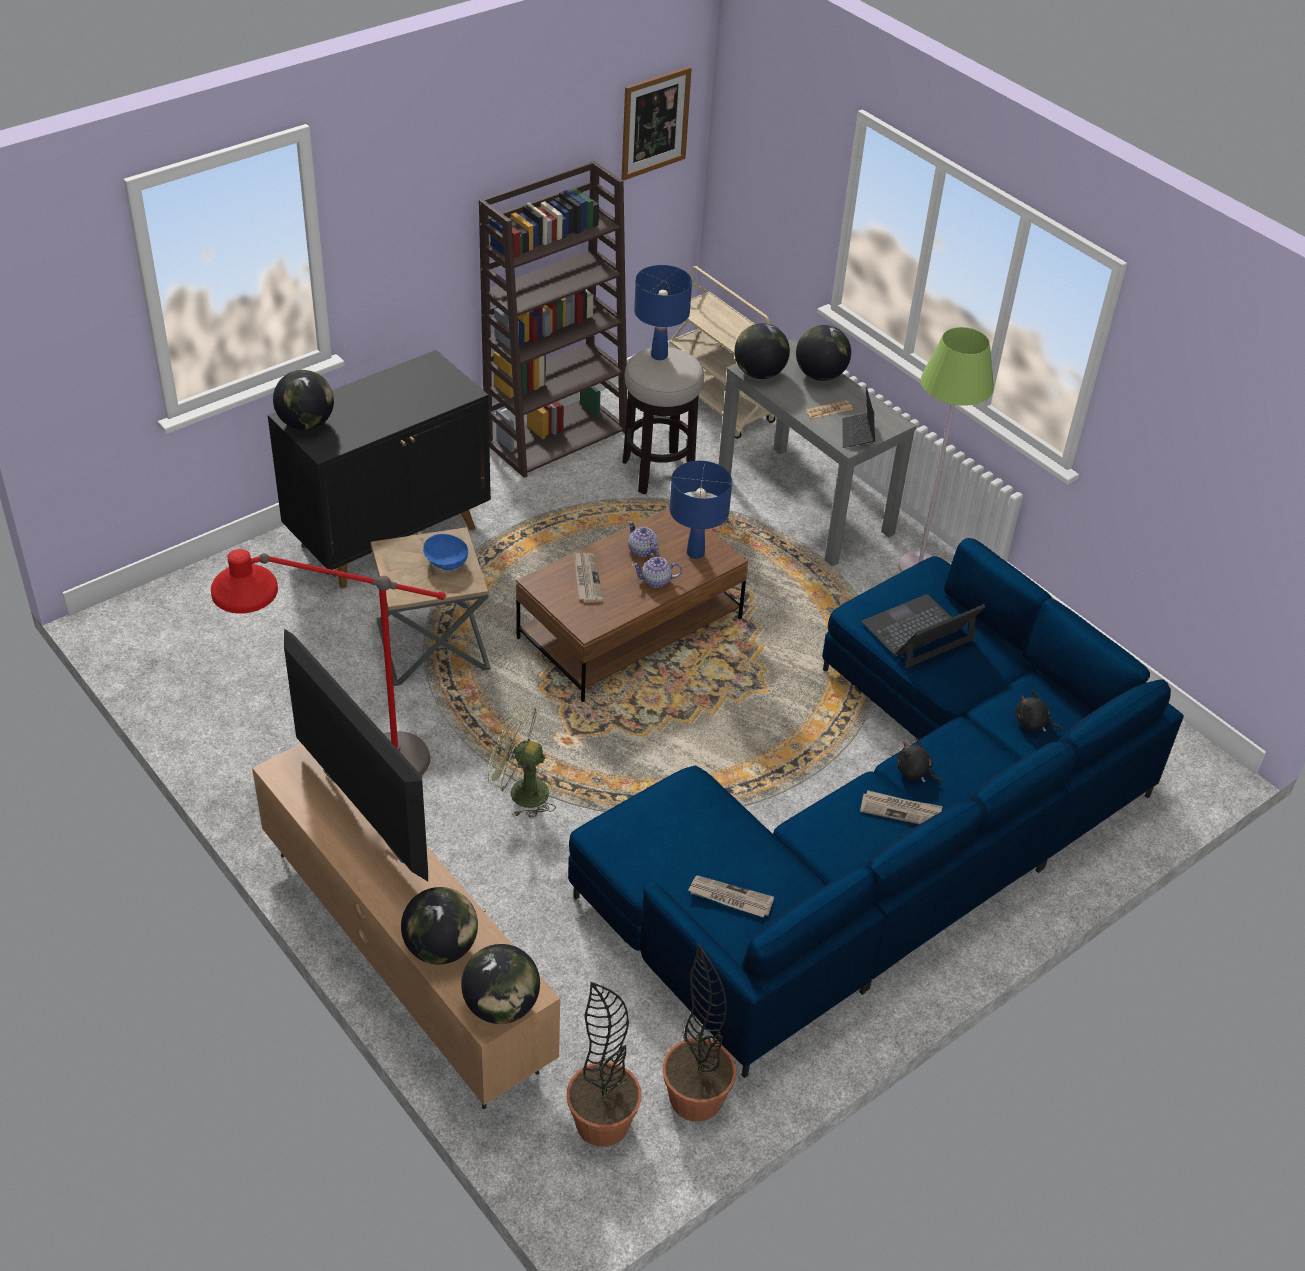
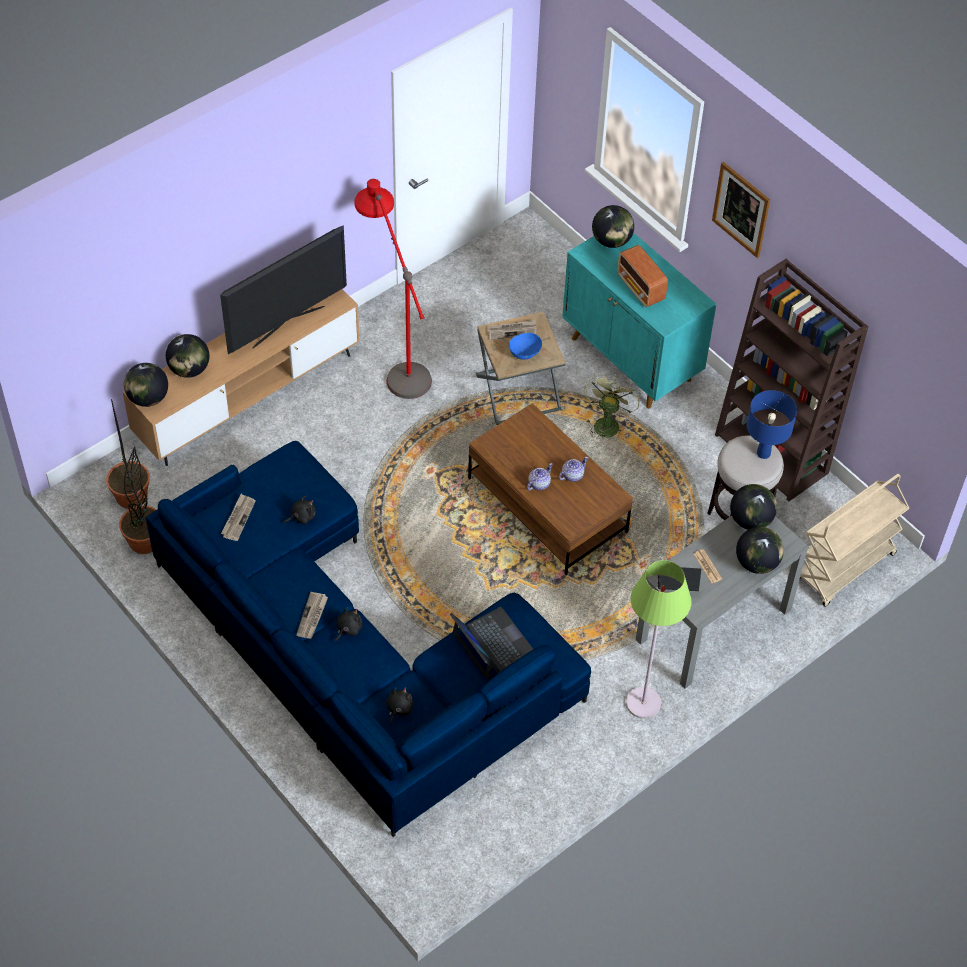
camera: 90 degrees right, 10 degrees up
black cabinet [268,350,491,588] -> turquoise cabinet [562,233,716,408]
green fan [486,705,556,819] -> green fan moved to [584,373,641,438]
newspaper [574,552,604,603] -> newspaper moved to [487,320,537,340]
picture [621,67,692,181] -> picture moved to [712,162,770,258]
teapot [632,557,682,588] -> teapot turned 45 degrees clockwise [527,463,553,491]
blue table lamp [669,461,732,559] -> none
none -> black plush toy [284,496,316,524]
none -> radio [617,245,668,307]

